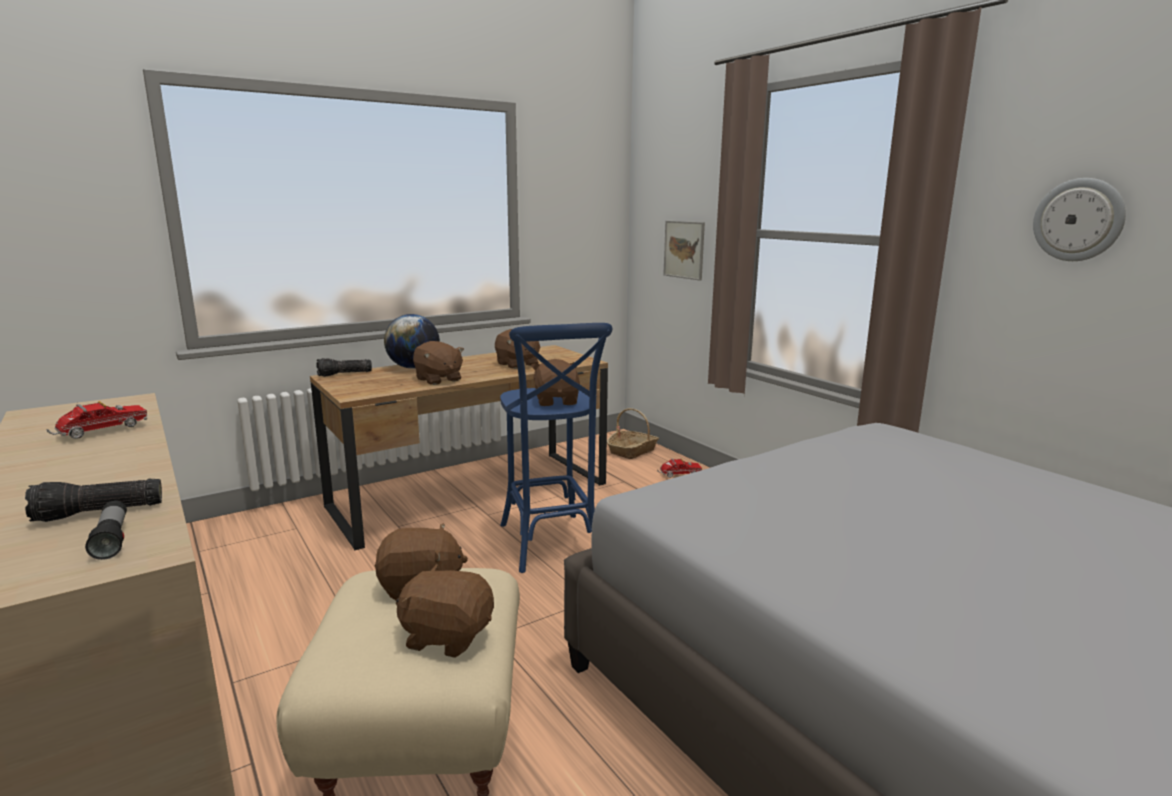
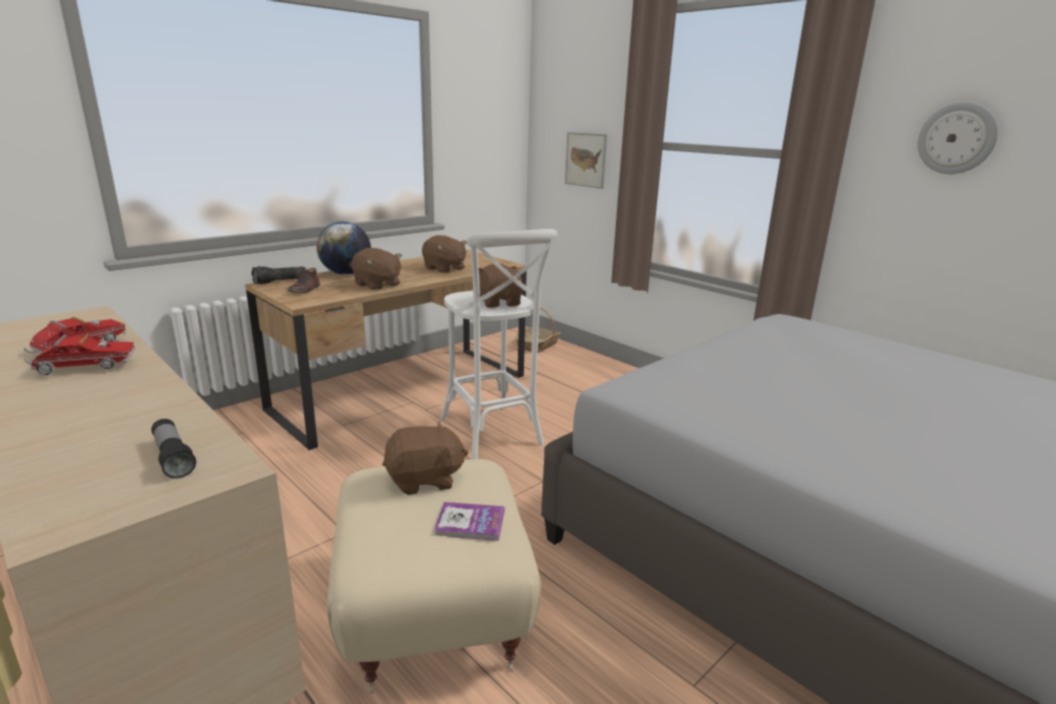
camera: 10 degrees left, 5 degrees up
flashlight [25,478,162,522] -> none
brown plush toy [396,564,494,658] -> book [434,502,505,541]
blue stool [500,323,612,573] -> white stool [440,229,557,459]
toy truck [657,458,702,478] -> toy truck moved to [24,334,135,375]
none -> brown shoe [287,268,320,293]

